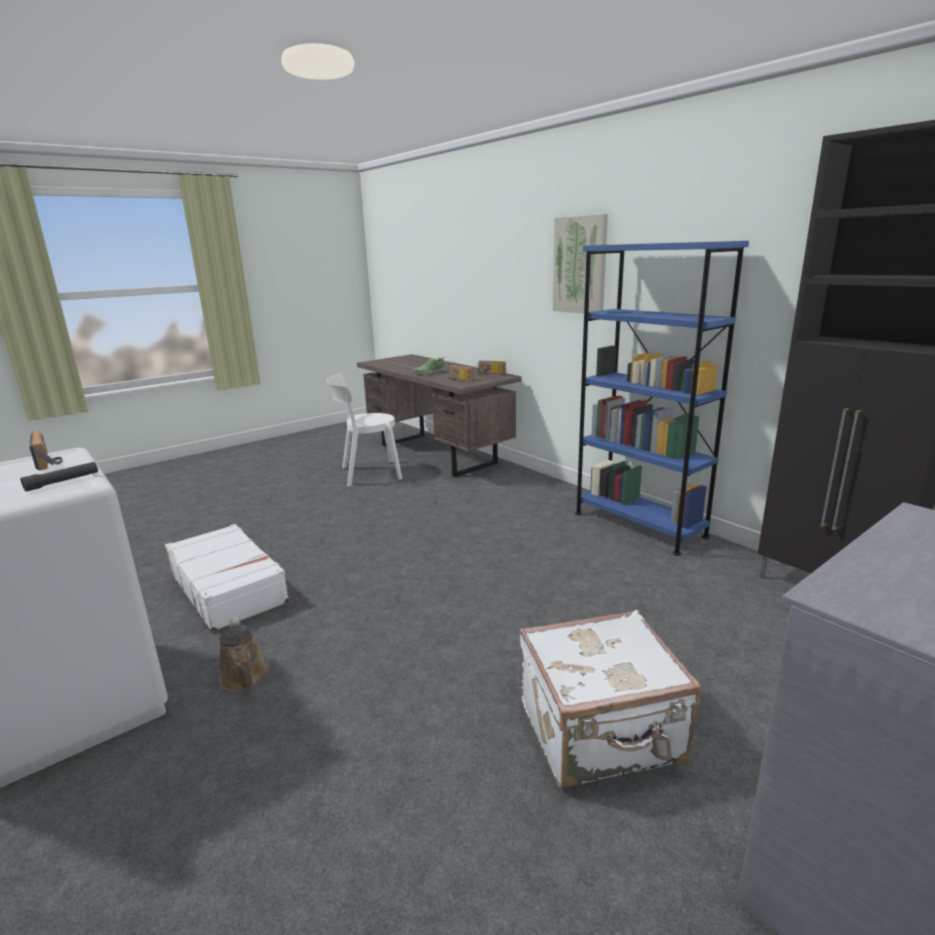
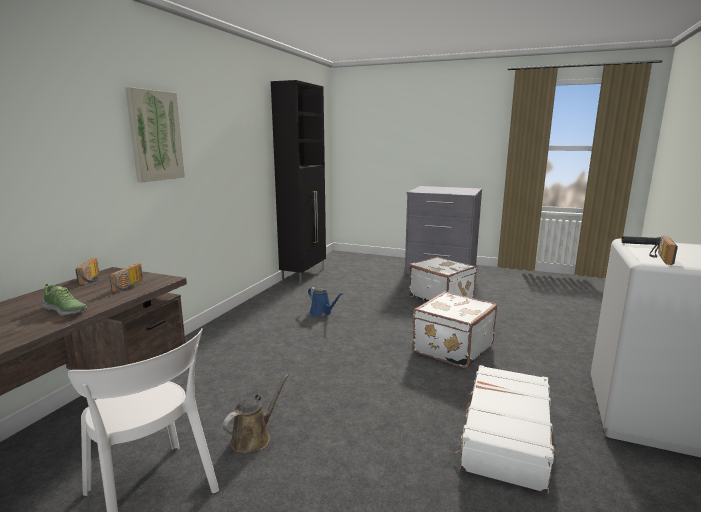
camera: 120 degrees left, 5 degrees down
brown watering can [219,617,269,691] -> brown watering can moved to [223,374,289,453]
blue bookcase [575,241,749,556] -> none
none -> blue watering can [308,287,343,317]
none -> white suitcase [413,291,498,368]

